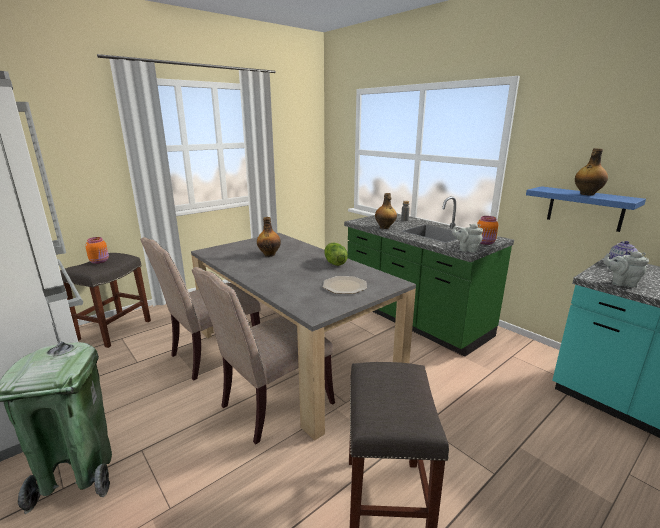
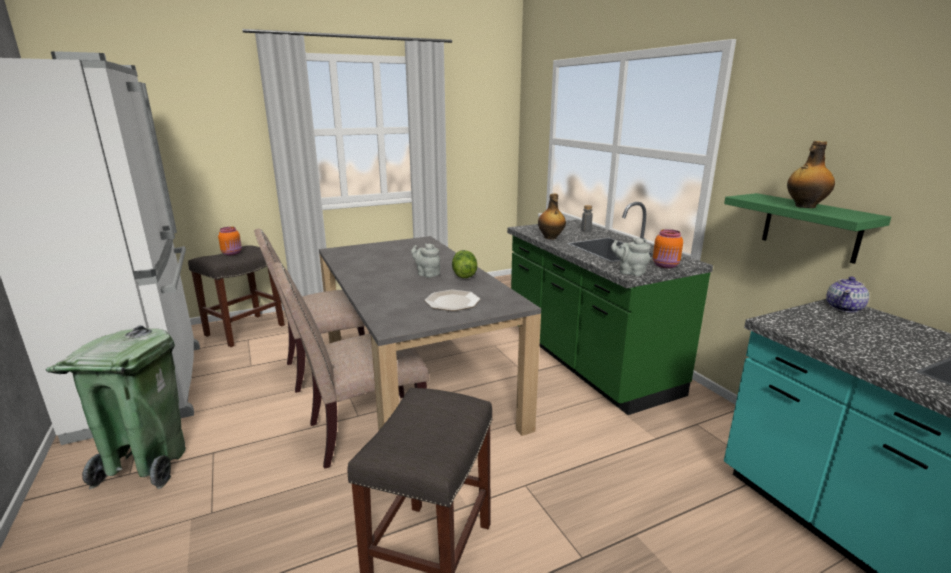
camera: 15 degrees right, 0 degrees up
bottle [257,217,281,257] -> none
blue shelf [526,186,646,232] -> green shelf [724,193,891,264]
grey teapot [603,251,649,288] -> grey teapot moved to [411,243,440,278]

